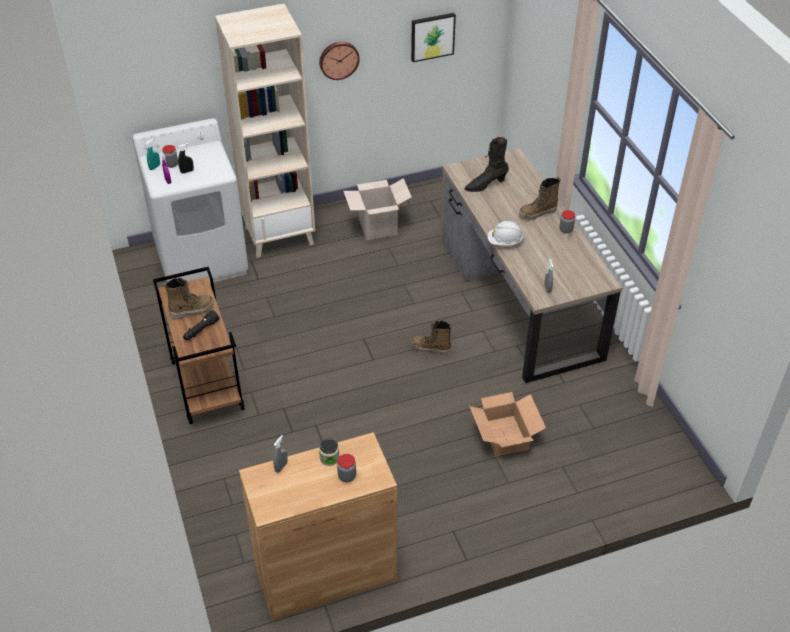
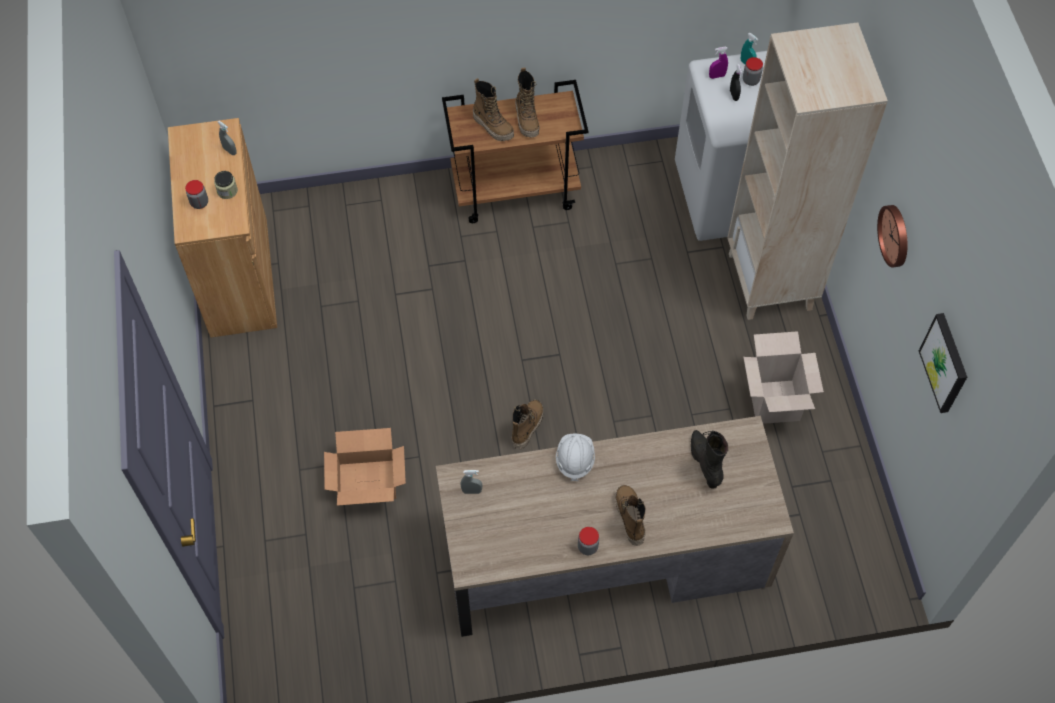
camera: 100 degrees right, 15 degrees up
black flashlight [183,310,220,340] -> boot [473,78,514,141]

